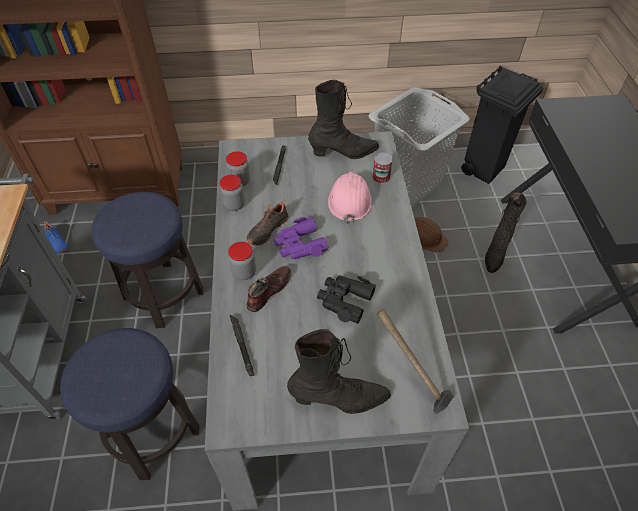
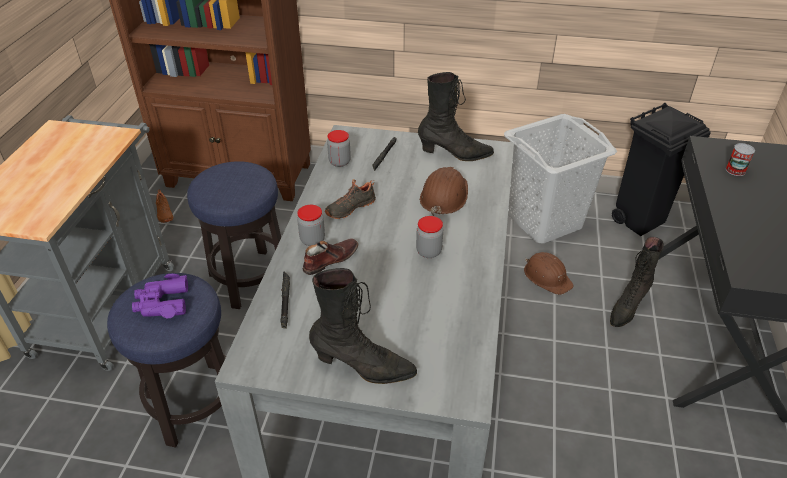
camera: 15 degrees right, 10 degrees down
blue shoe [44,221,68,254] -> brown shoe [156,189,173,223]
jar [220,175,245,211] -> jar moved to [416,216,443,258]
purple binoculars [274,217,329,259] -> purple binoculars moved to [132,274,188,318]
black binoculars [317,275,376,324] -> none
pink hard hat [328,172,372,224] -> brown hard hat [420,167,468,216]
can [373,152,393,183] -> can moved to [726,143,755,176]
hammer [377,309,454,415] -> none

